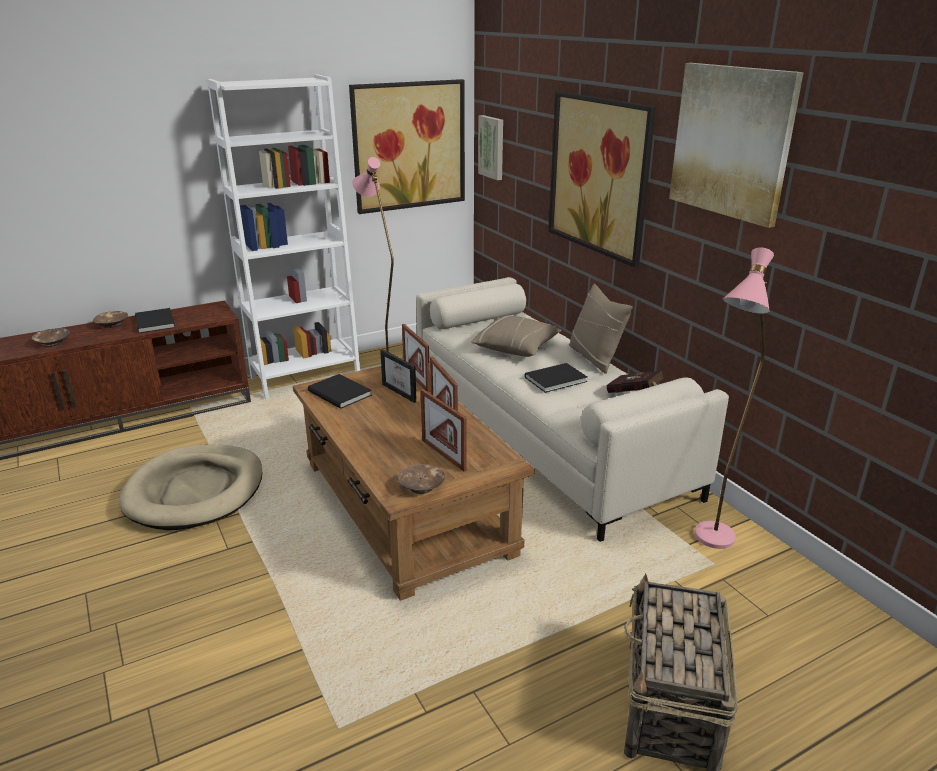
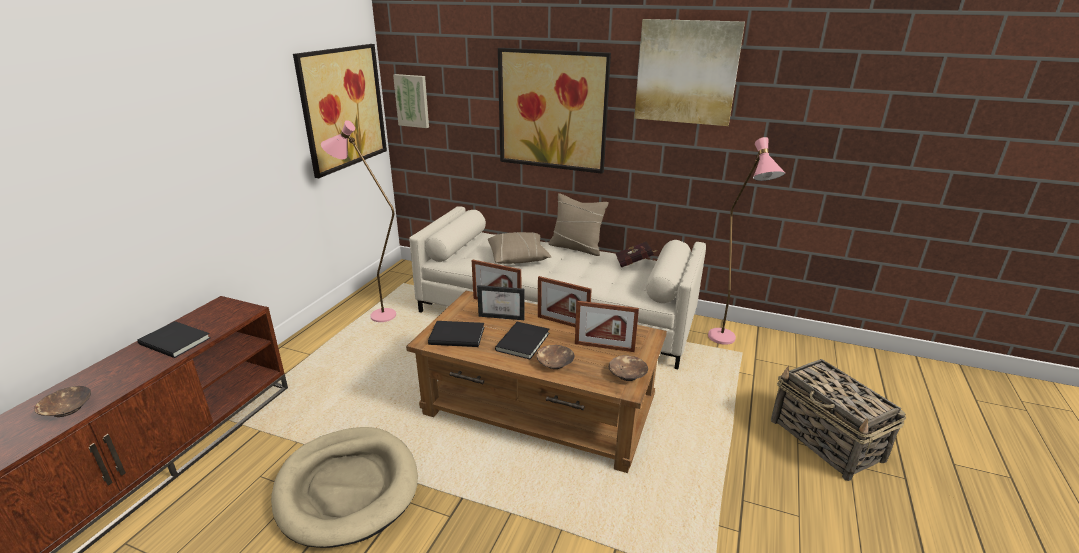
camera: 40 degrees left, 0 degrees up
brown bowl [93,311,128,328] -> brown bowl moved to [536,345,575,369]
white bookcase [207,74,360,399] -> none
black book [525,363,587,393] -> black book moved to [495,322,550,359]

